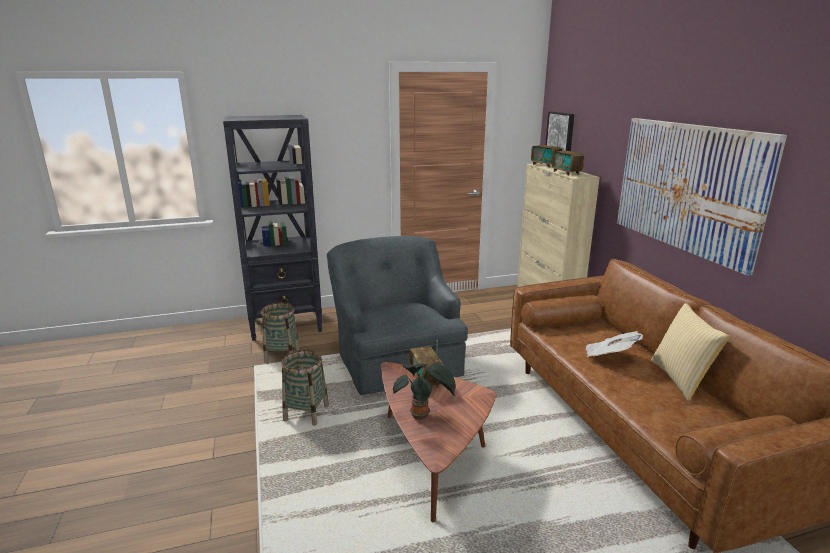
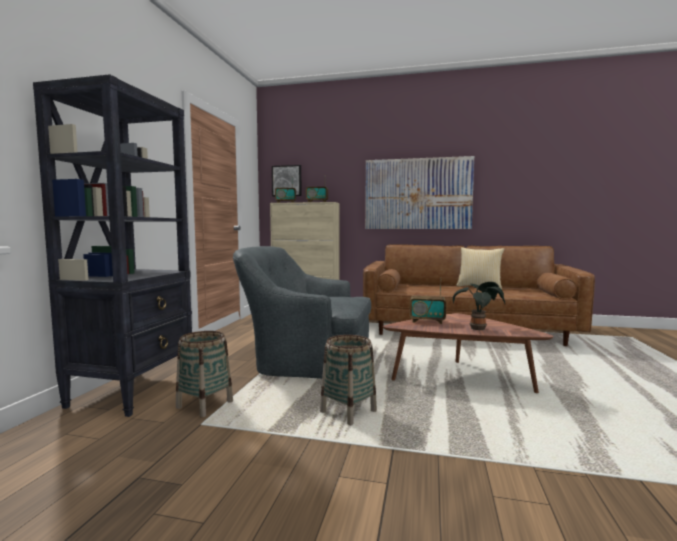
camera: 60 degrees left, 15 degrees down
newspaper [586,331,643,357] -> none

